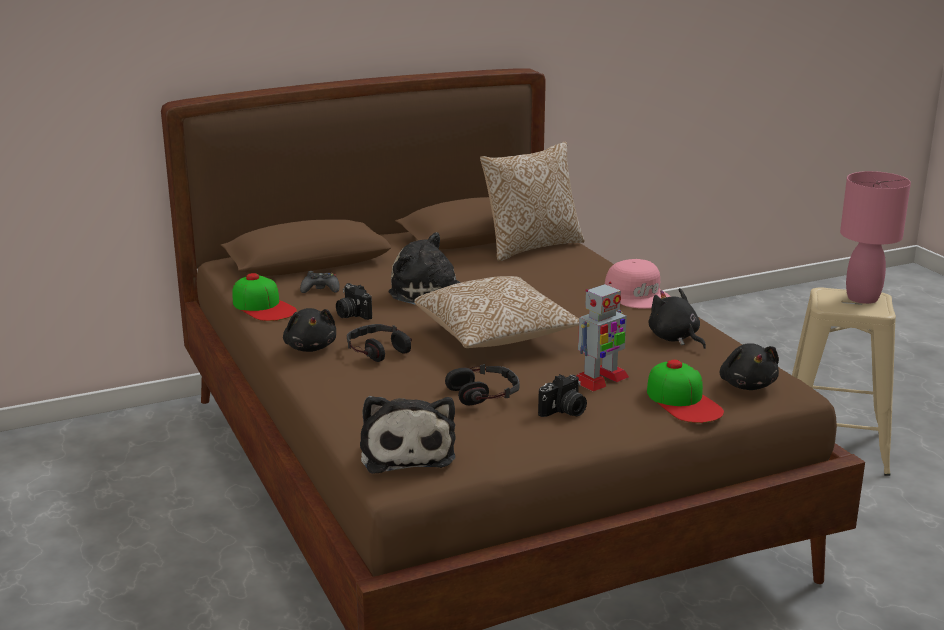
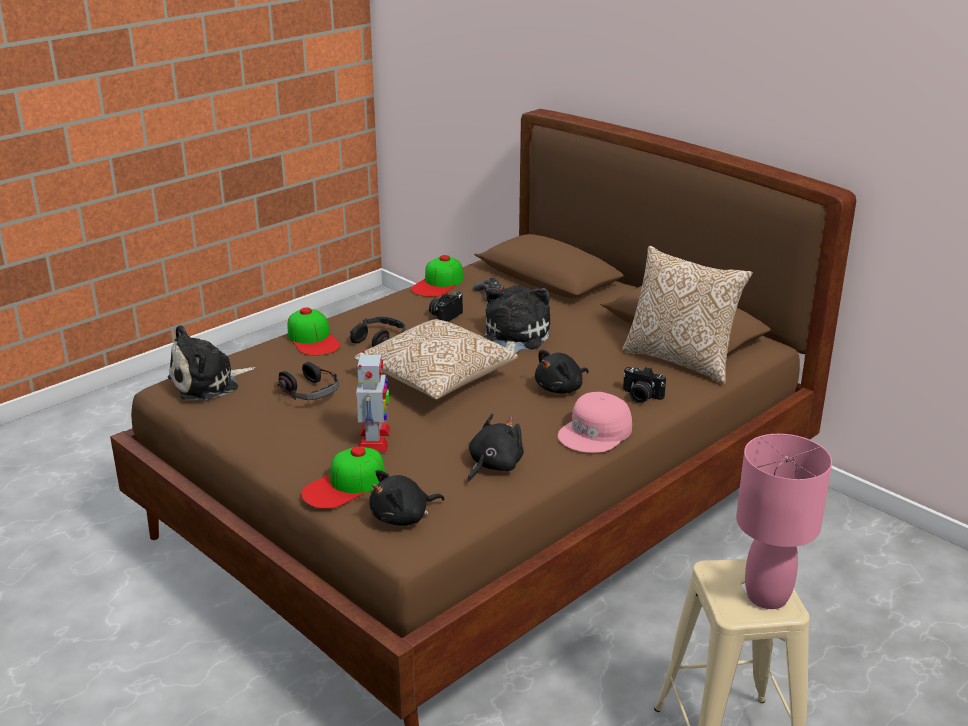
camera: 70 degrees right, 5 degrees up
black plush toy [283,308,336,352] -> black plush toy moved to [535,350,589,393]
camera [538,374,587,417] -> camera moved to [623,367,666,403]
toy robot [576,282,629,391] -> toy robot turned 120 degrees counterclockwise [356,350,390,452]
none -> cap [288,307,341,356]

